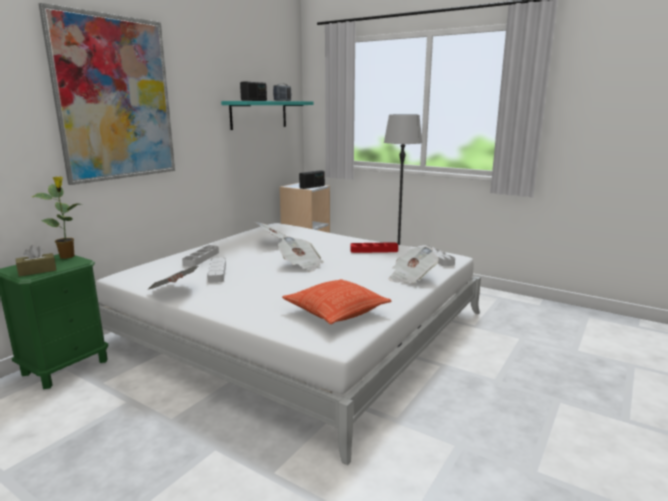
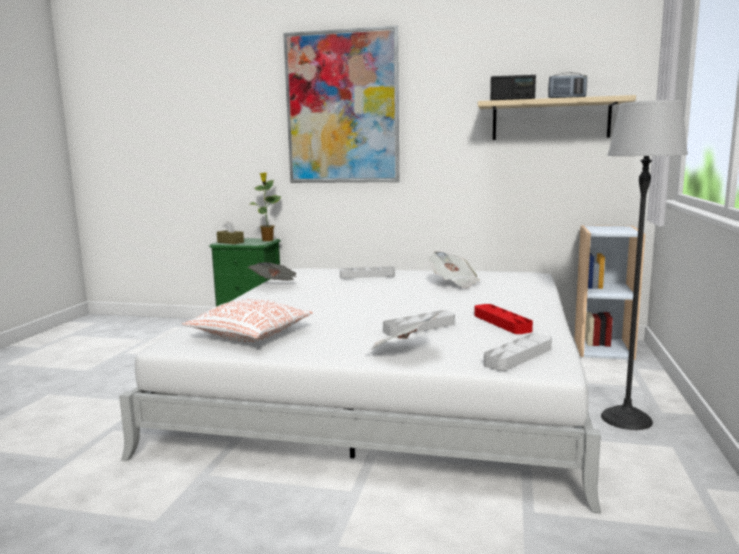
camera: 70 degrees right, 5 degrees down
grey tray [207,257,226,283] -> grey tray moved to [383,310,455,336]
turquoise shelf [221,101,314,130] -> beige shelf [478,95,636,140]
newspaper [278,236,323,272] -> none
orange pillow [282,279,391,324] -> white pillow [182,299,313,342]
radio [299,170,325,189] -> none

